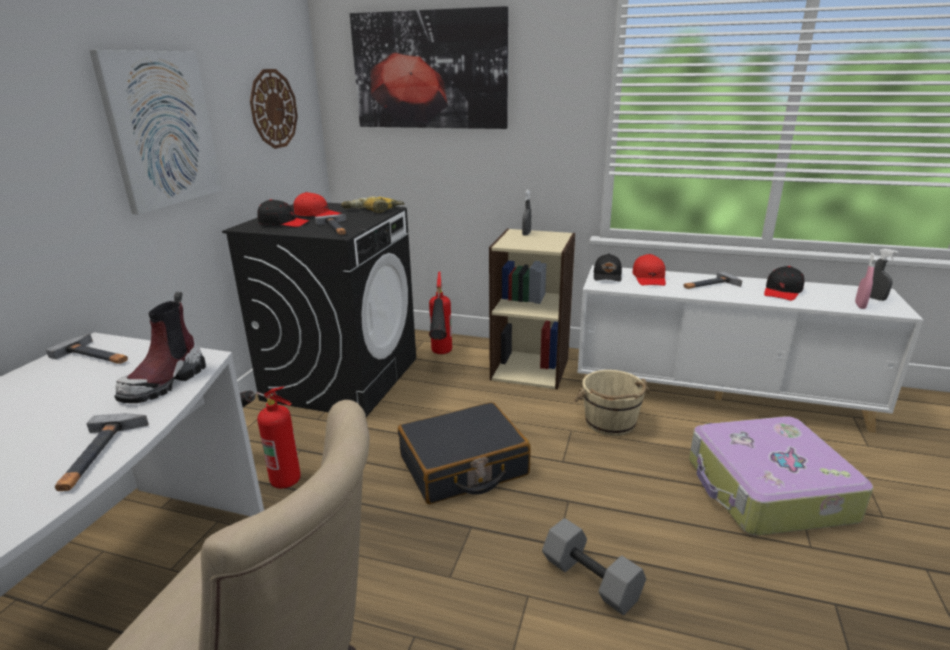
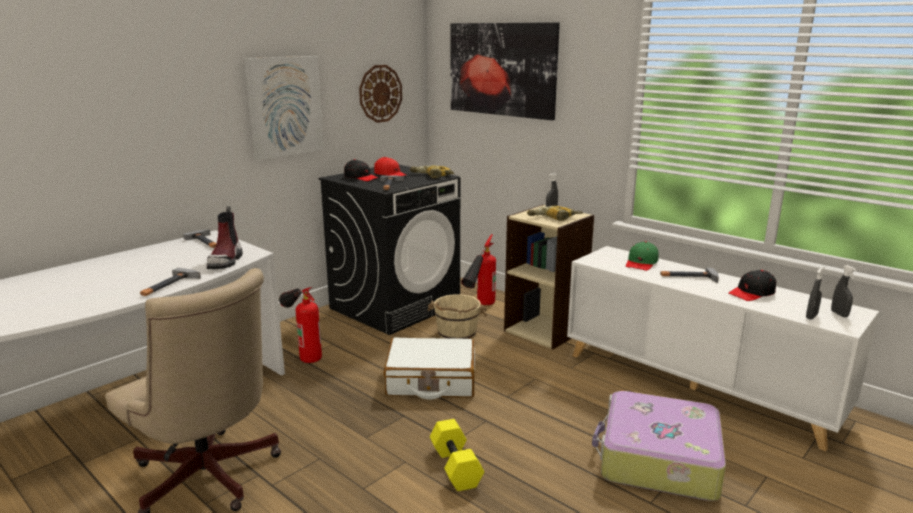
camera: 25 degrees right, 5 degrees down
boot [114,292,206,403] -> boot turned 45 degrees counterclockwise [207,206,243,269]
black suitcase [398,402,531,504] -> white suitcase [384,337,475,399]
grey dumbbell [542,518,646,615] -> yellow dumbbell [430,419,484,491]
beige bucket [574,370,650,436] -> beige bucket moved to [428,294,487,339]
black cap [594,253,622,282] -> none
red cap [632,254,666,286] -> green cap [626,241,659,271]
pink spray bottle [855,253,877,309] -> grey spray bottle [806,266,825,319]
none -> power drill [527,206,583,221]

